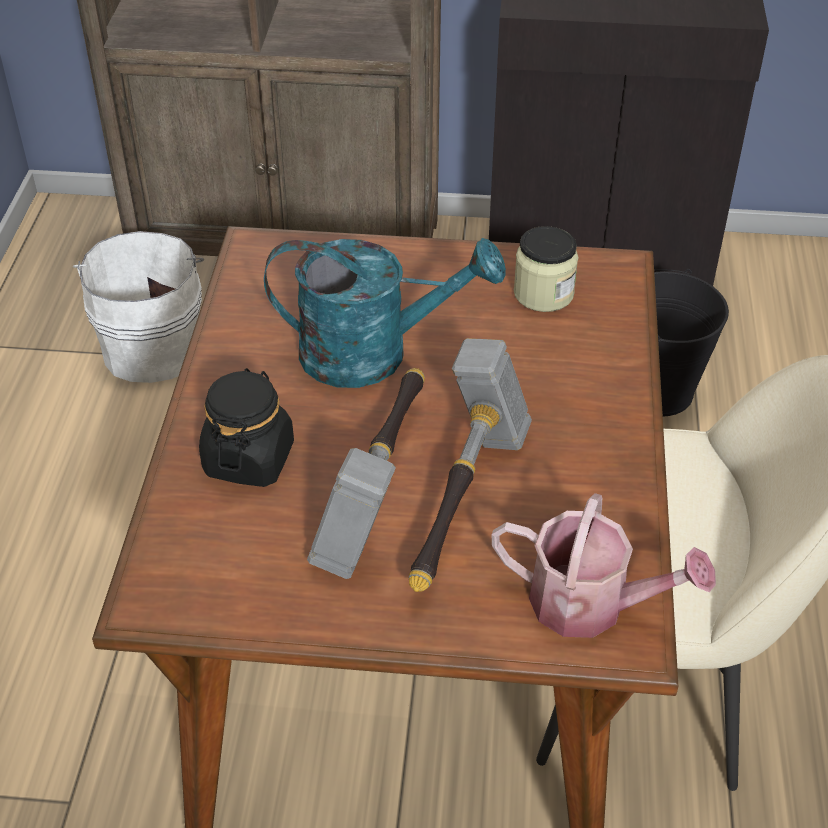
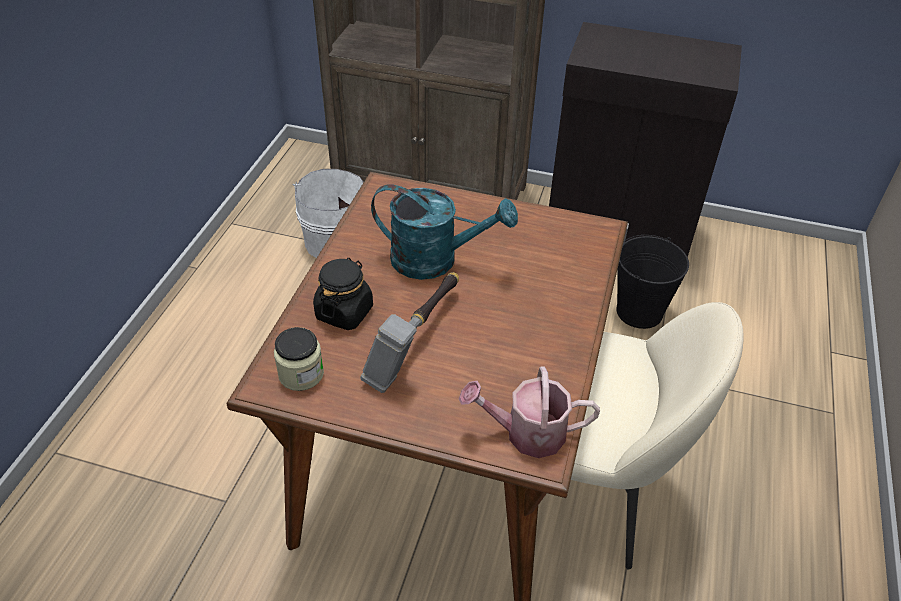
camera: 10 degrees right, 0 degrees up
hammer [408,338,532,592] -> none
watering can [491,493,716,638] -> watering can turned 150 degrees clockwise [459,366,600,458]
jar [514,226,578,312] -> jar moved to [274,327,324,391]

